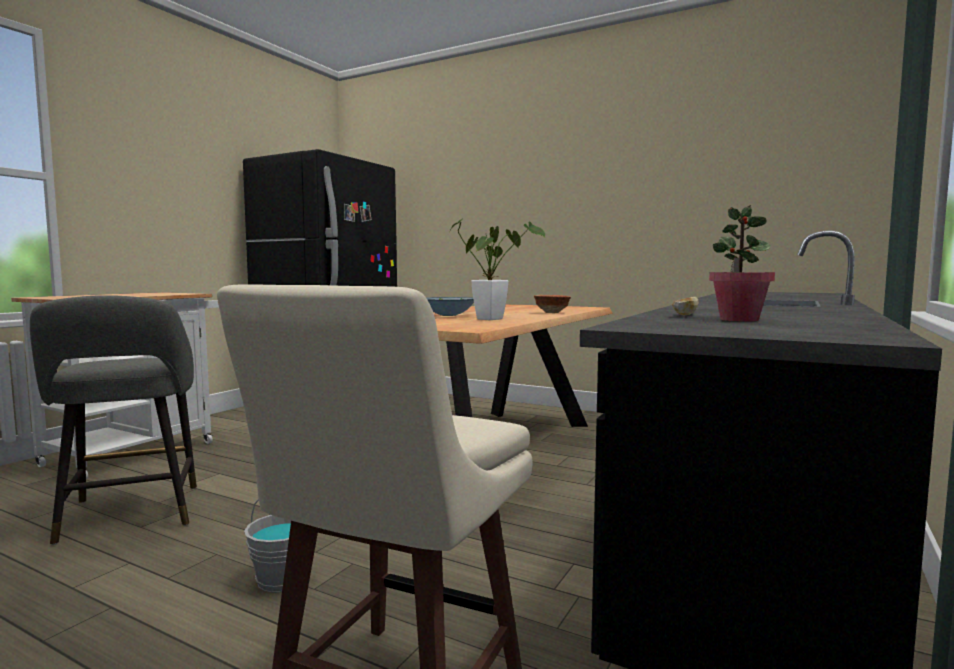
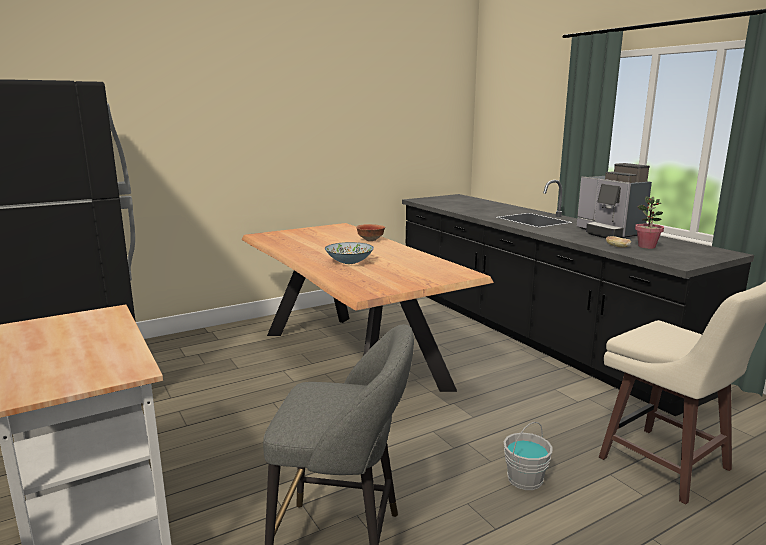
camera: 60 degrees left, 10 degrees up
potted plant [450,218,545,320] -> none
none -> coffee machine [577,163,652,238]

